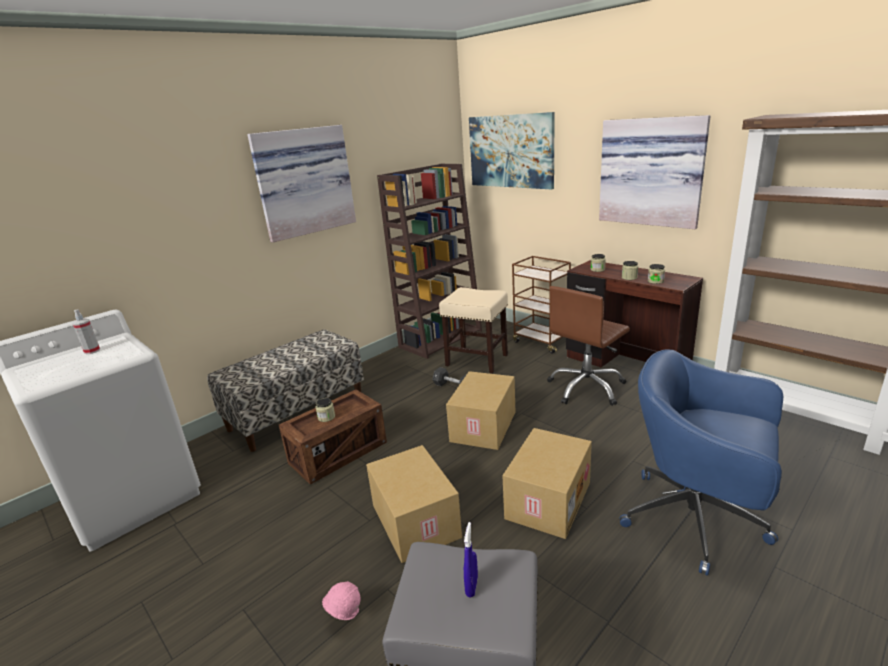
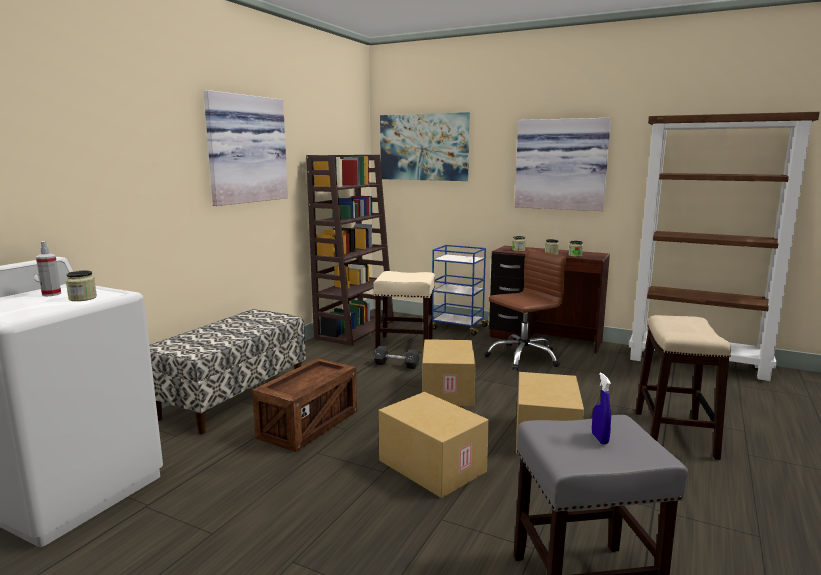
camera: 20 degrees left, 10 degrees down
jar [315,398,335,422] -> jar moved to [66,270,97,301]
pink hard hat [322,581,360,620] -> none
brown cart [512,256,571,354] -> blue cart [432,245,489,336]
brown office chair [547,286,630,406] -> brown office chair turned 150 degrees counterclockwise [484,249,566,371]
blue office chair [620,349,784,576] -> stool [635,315,731,460]

